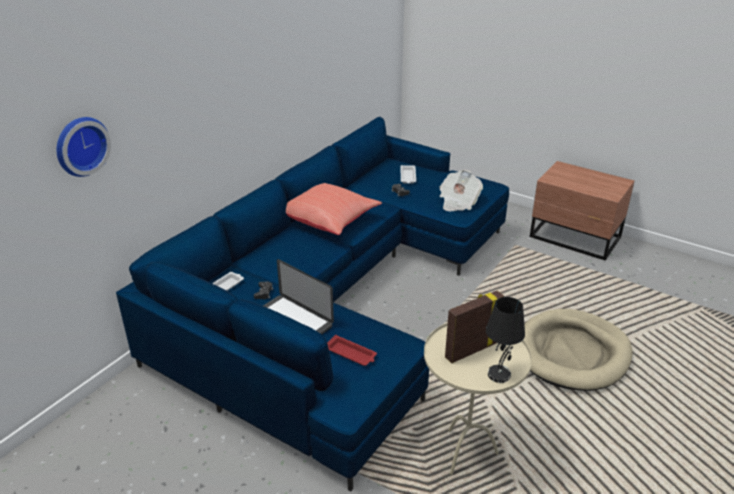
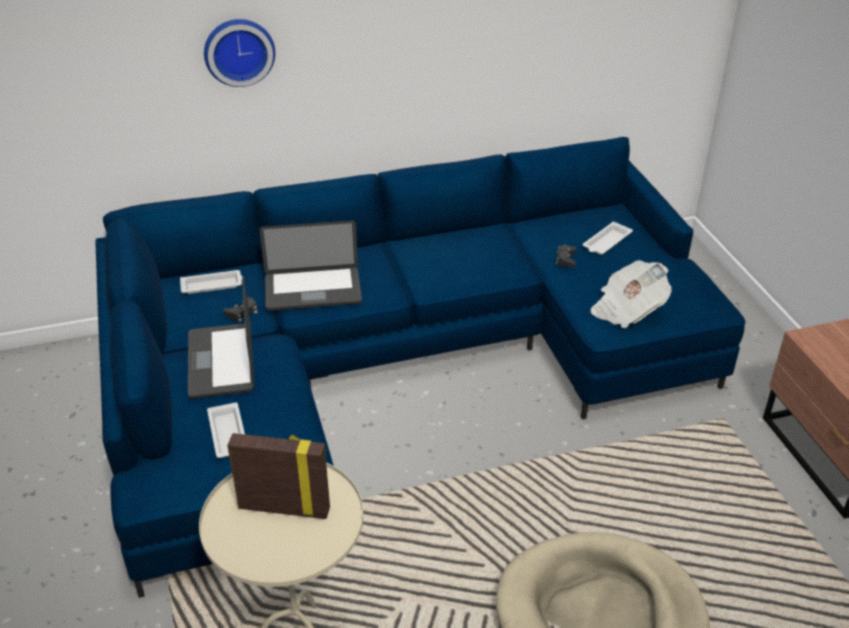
camera: 40 degrees right, 5 degrees up
wall clock [57,117,111,177] -> wall clock moved to [204,19,275,87]
red pillow [286,183,382,235] -> none
red tray [327,335,377,366] -> white tray [207,402,245,458]
black table lamp [486,297,525,383] -> none
none -> laptop [259,220,362,311]

